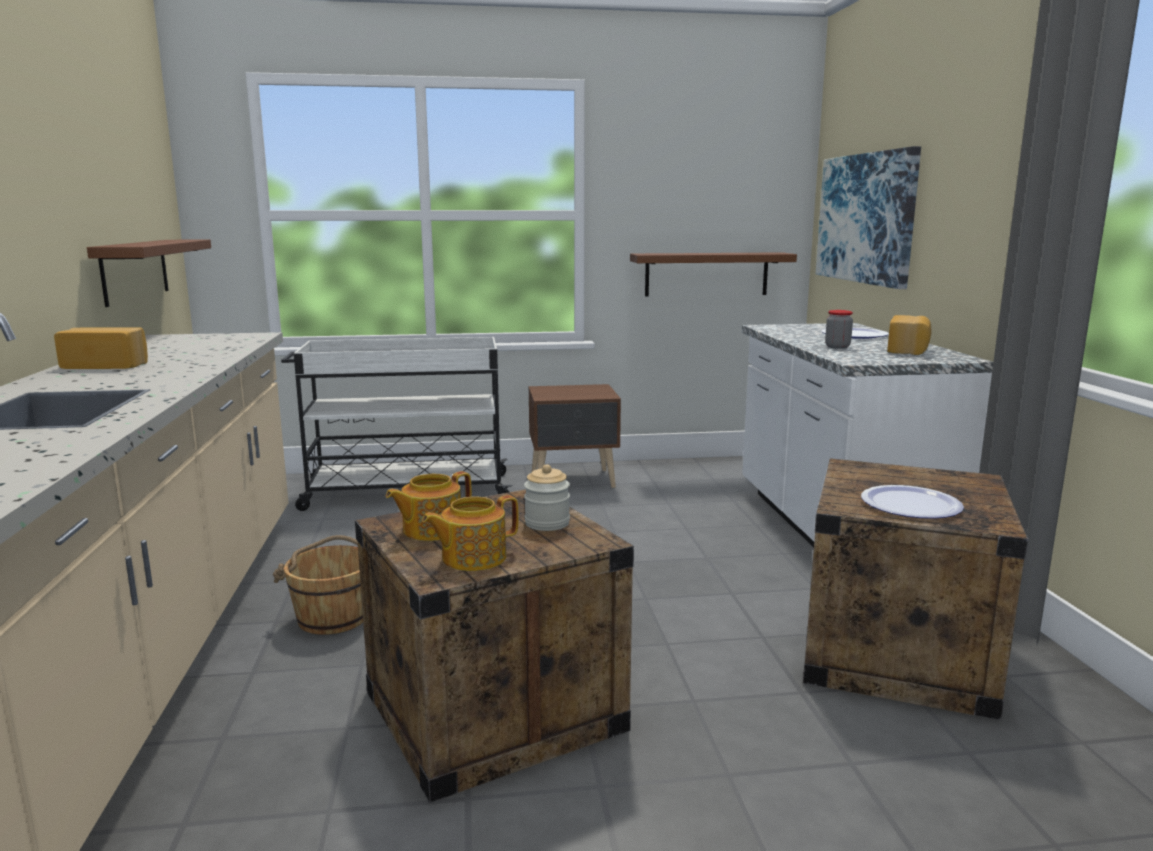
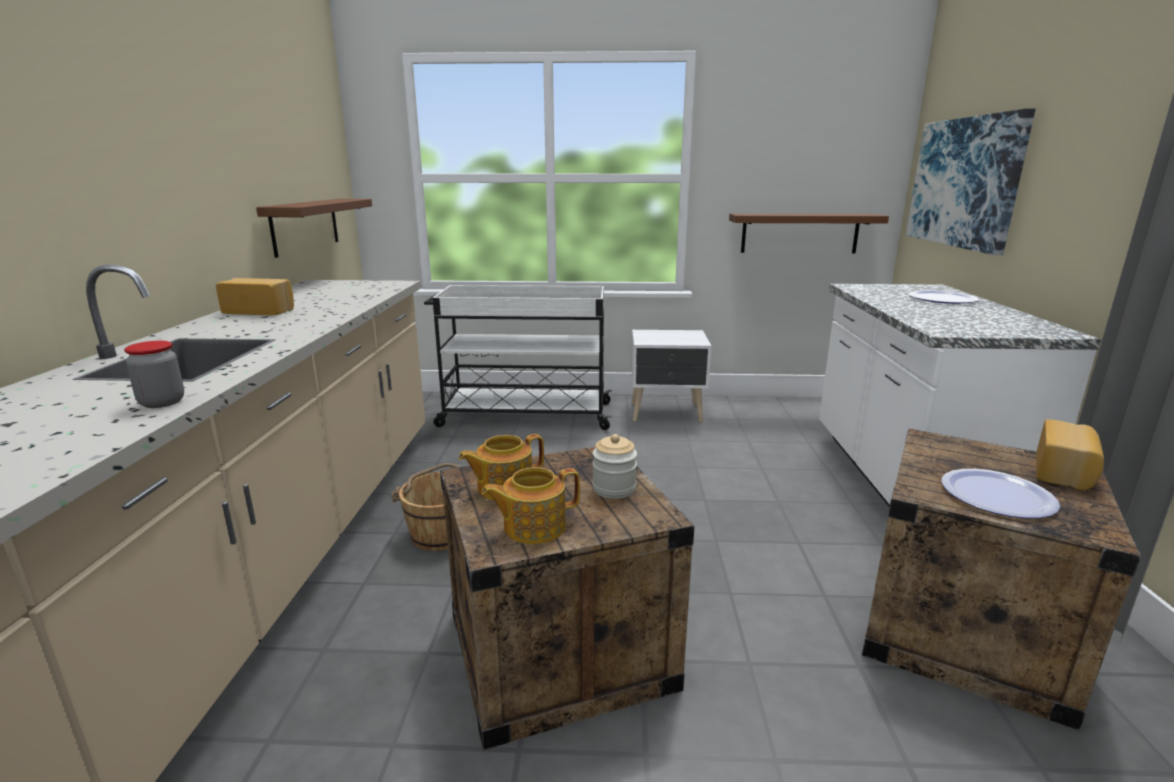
camera: 10 degrees right, 5 degrees up
brown nightstand [529,384,621,488] -> white nightstand [631,330,711,422]
jar [825,310,853,349] -> jar moved to [124,341,184,408]
bread [887,315,931,355] -> bread moved to [1036,420,1104,490]

